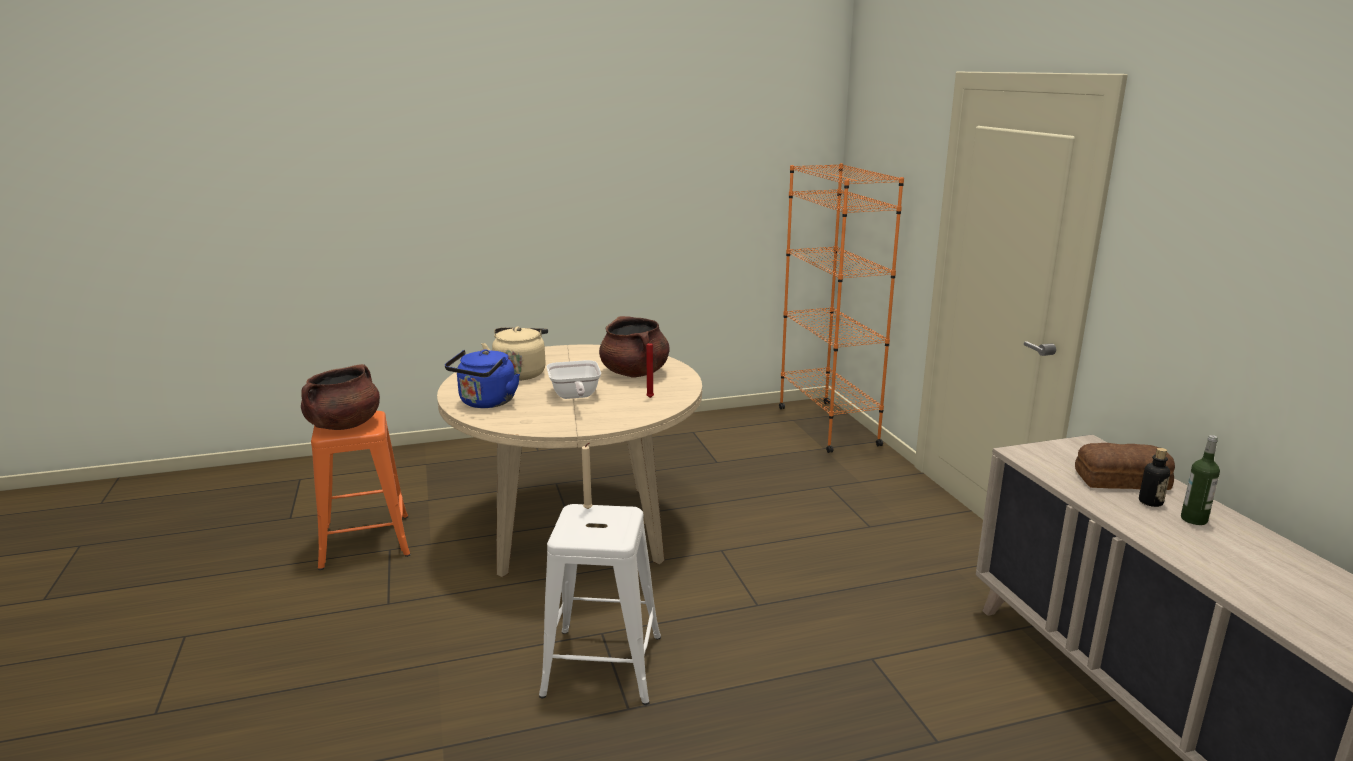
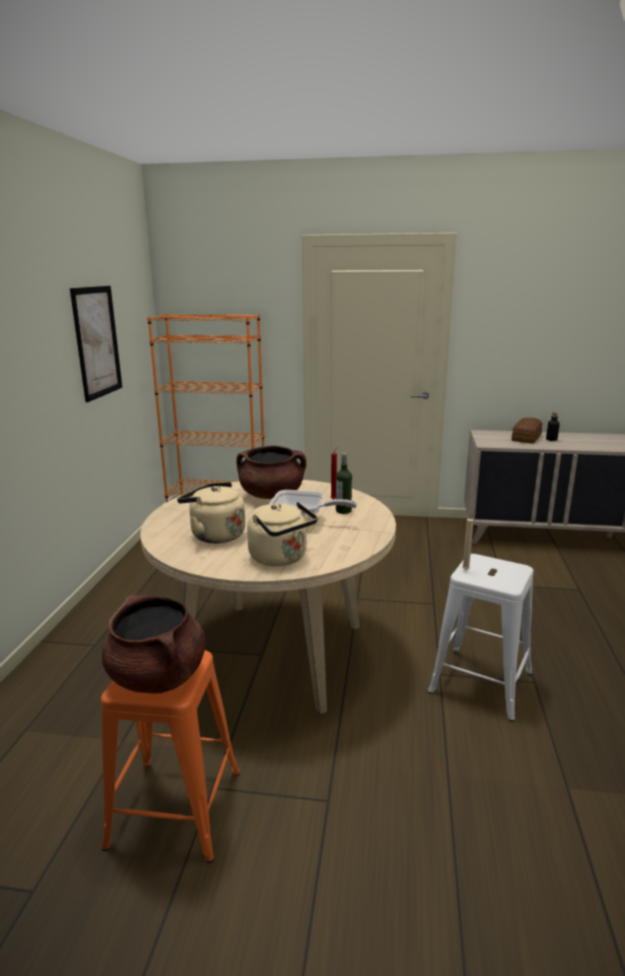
camera: 65 degrees left, 0 degrees up
blue kettle [445,349,520,408] -> beige kettle [247,502,318,566]
bottle [1181,435,1220,525] -> bottle moved to [336,453,352,514]
none -> picture [70,286,122,402]

